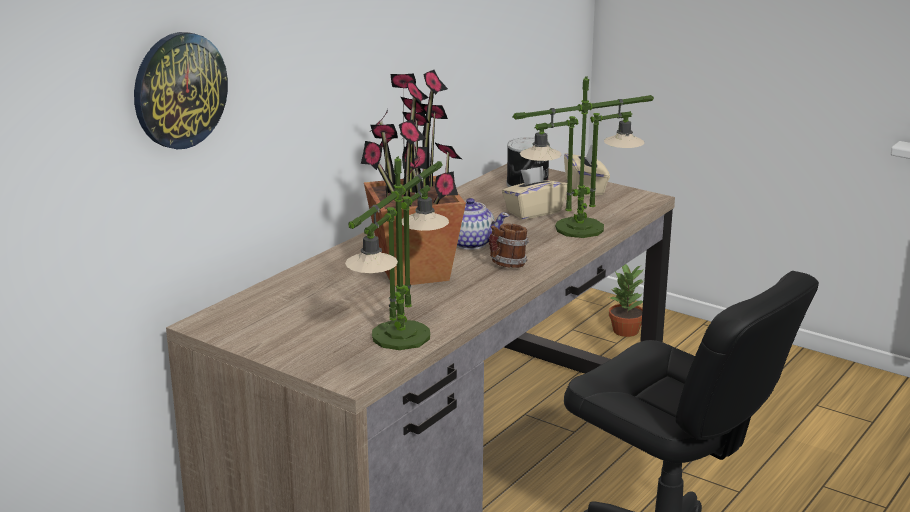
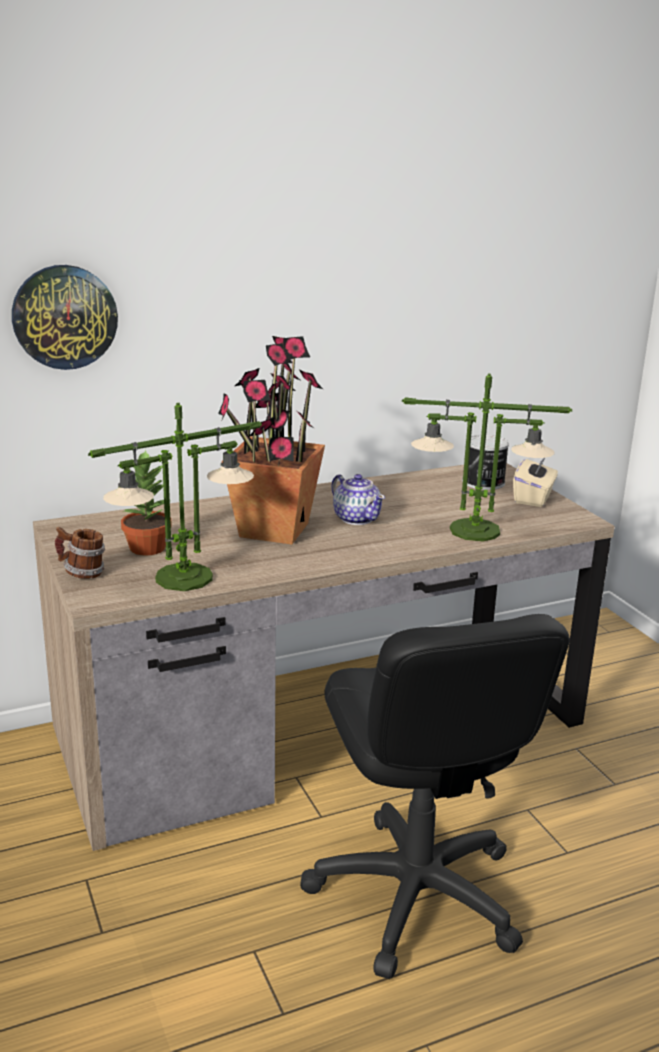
camera: 30 degrees right, 0 degrees up
mug [489,224,529,268] -> mug moved to [55,527,105,579]
beige tissue box [502,166,567,220] -> none
potted plant [609,264,644,337] -> potted plant moved to [121,450,172,556]

